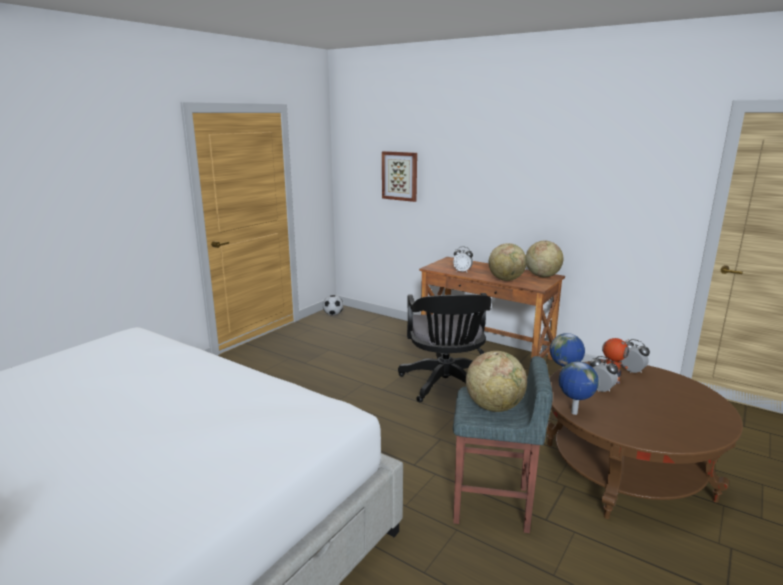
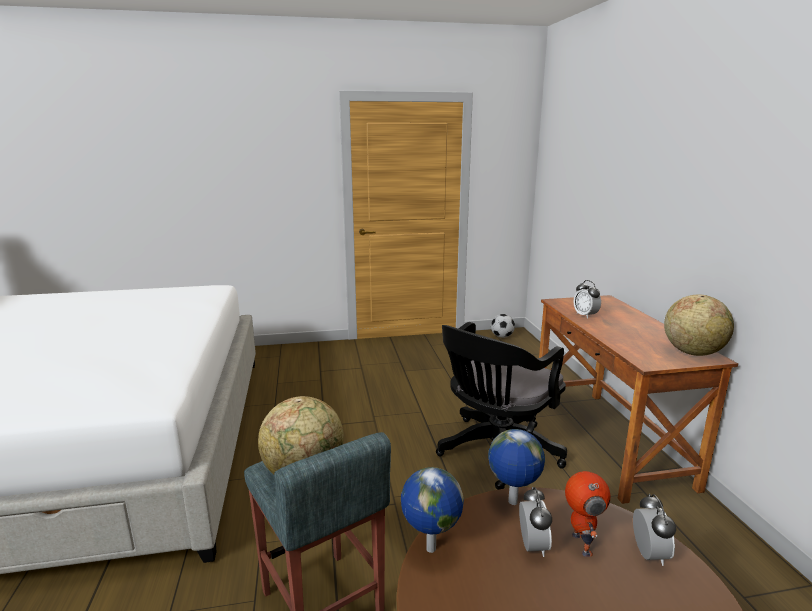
camera: 45 degrees right, 0 degrees up
picture [382,151,417,202] -> none
globe [489,243,527,281] -> none

